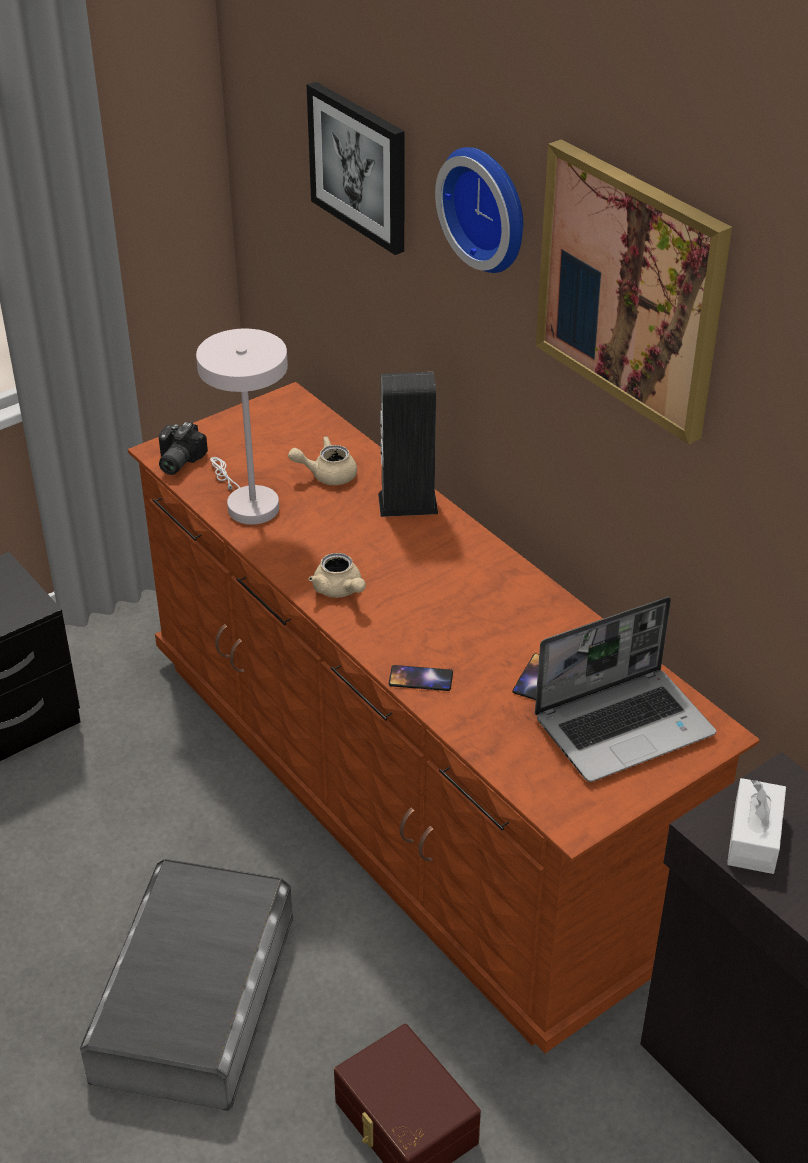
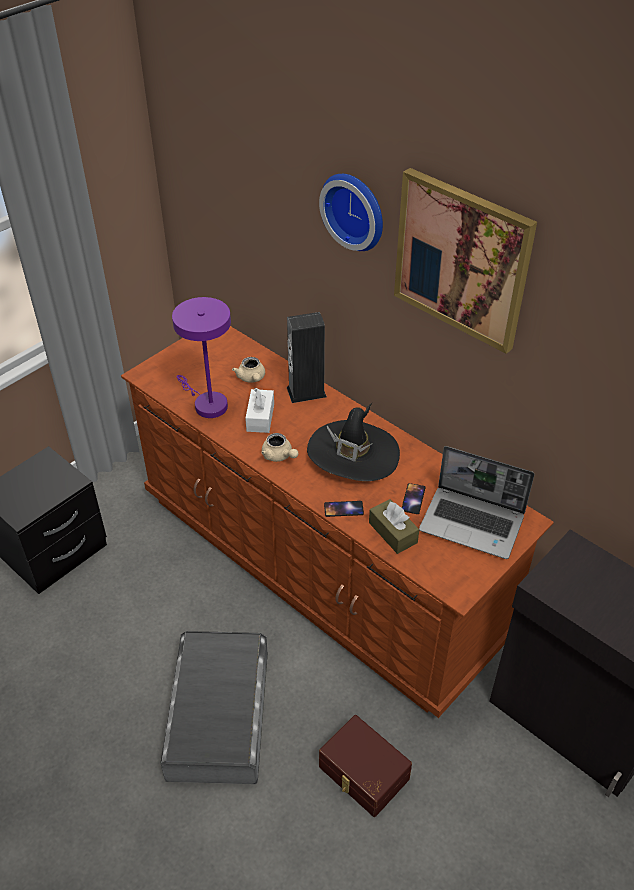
camera: 10 degrees left, 5 degrees up
camera [159,422,208,475] -> none
white table lamp [196,329,288,525] -> purple table lamp [172,297,231,418]
beige teapot [288,436,357,485] -> beige teapot turned 90 degrees counterclockwise [232,357,265,383]
picture [307,82,405,255] -> none
laptop [535,597,716,782] -> laptop turned 60 degrees clockwise [419,446,535,559]
white tissue box [727,778,786,874] -> white tissue box moved to [245,388,274,433]
none -> black hat [307,403,400,481]
none -> brown tissue box [369,499,419,554]

